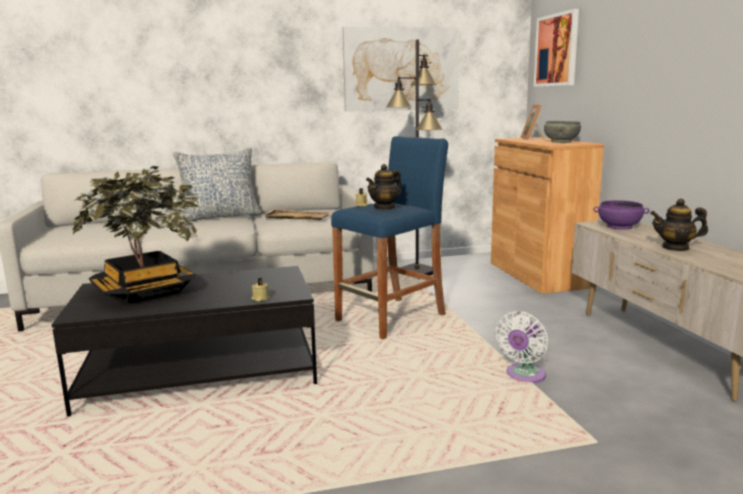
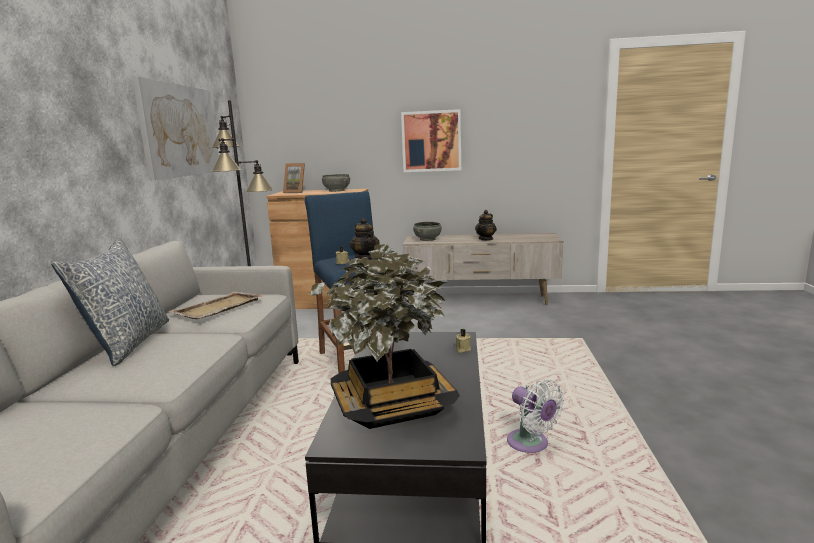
camera: 70 degrees left, 0 degrees up
white fan [495,311,548,383] -> white fan moved to [507,379,564,453]
picture [533,9,579,87] -> picture moved to [401,109,461,172]
purple bowl [593,200,649,230] -> grey bowl [413,222,442,241]

